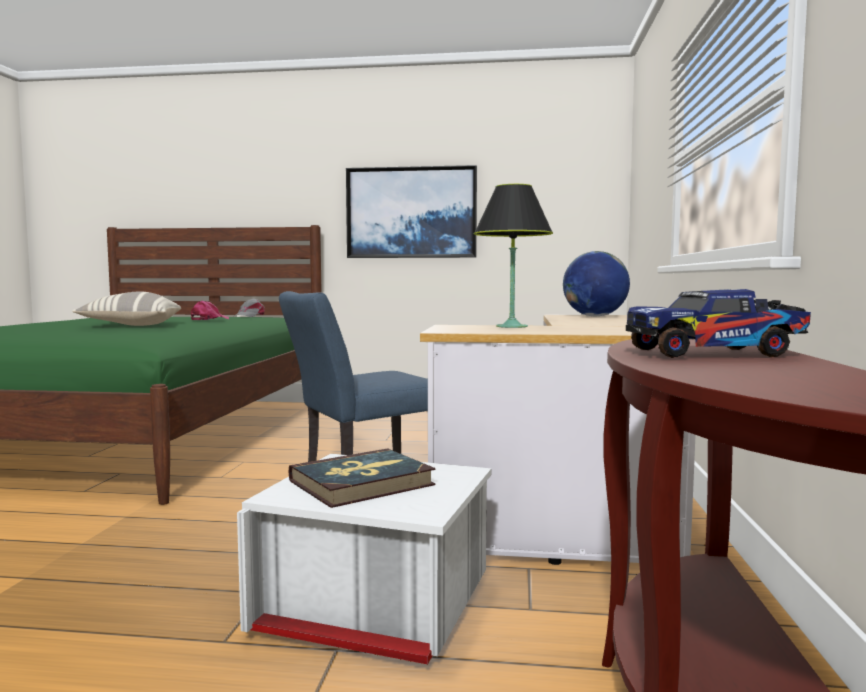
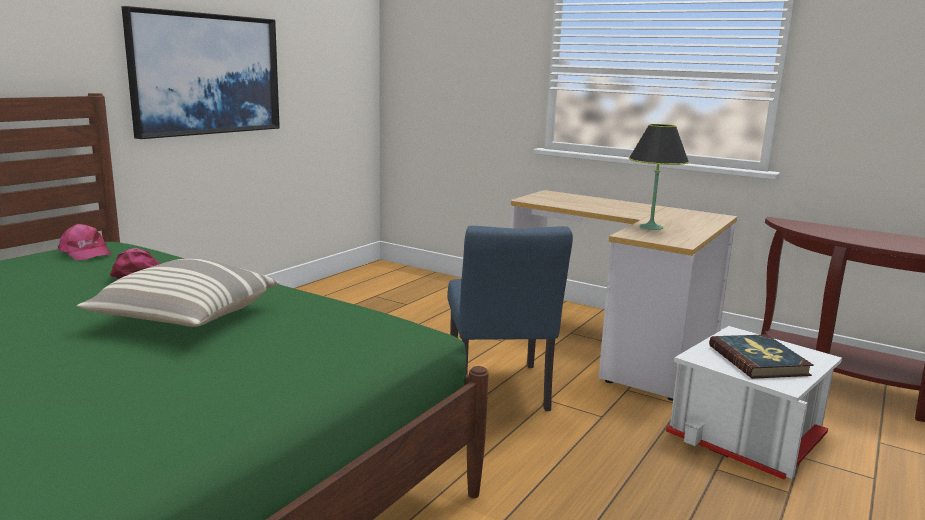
camera: 65 degrees left, 10 degrees up
grey cap [234,298,265,317] -> pink cap [58,224,111,261]
globe [563,251,630,316] -> none
toy truck [626,289,811,358] -> none

